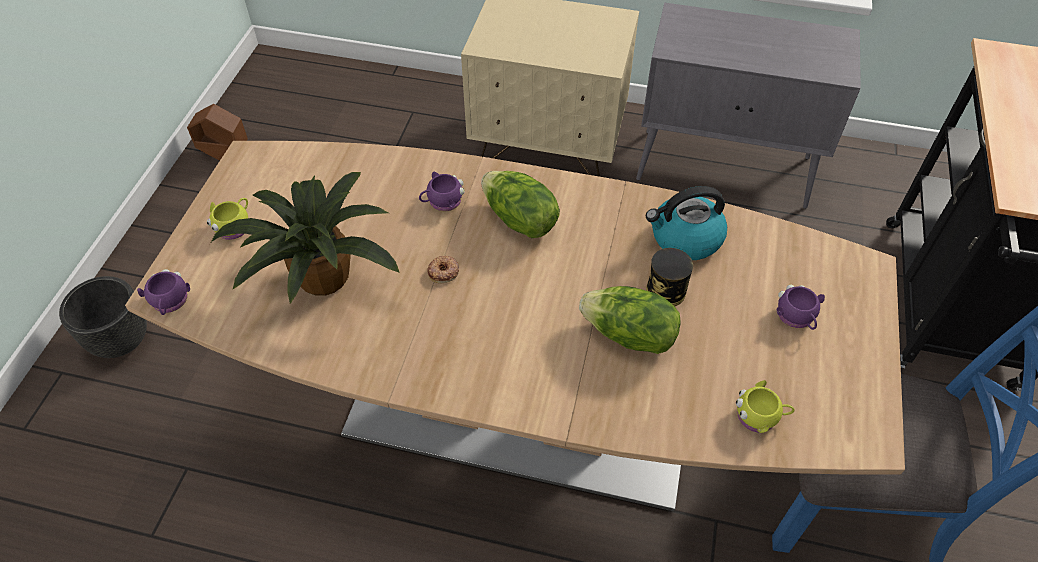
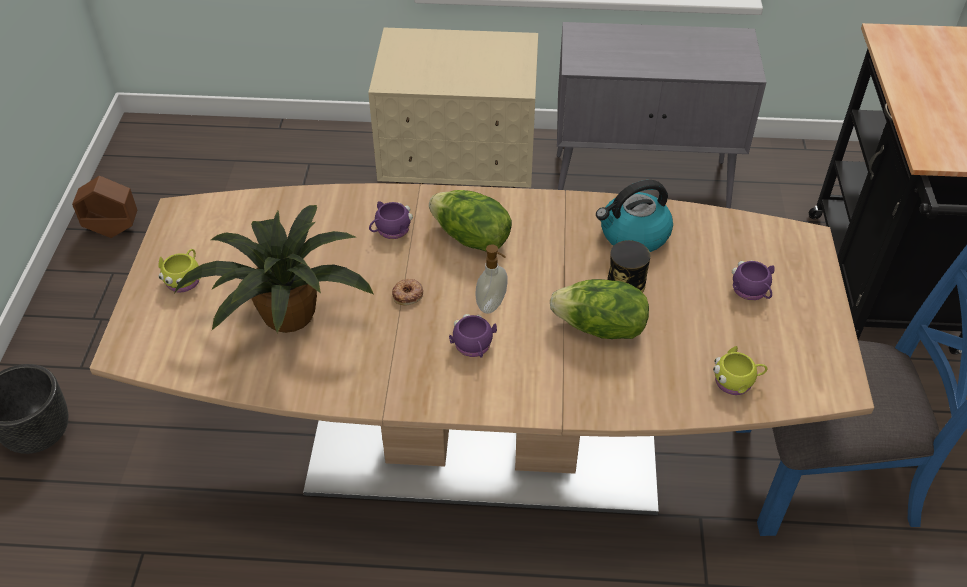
camera: 10 degrees left, 5 degrees down
purple mug [137,269,190,315] -> purple mug moved to [449,314,497,358]
none -> soap dispenser [475,244,508,314]

